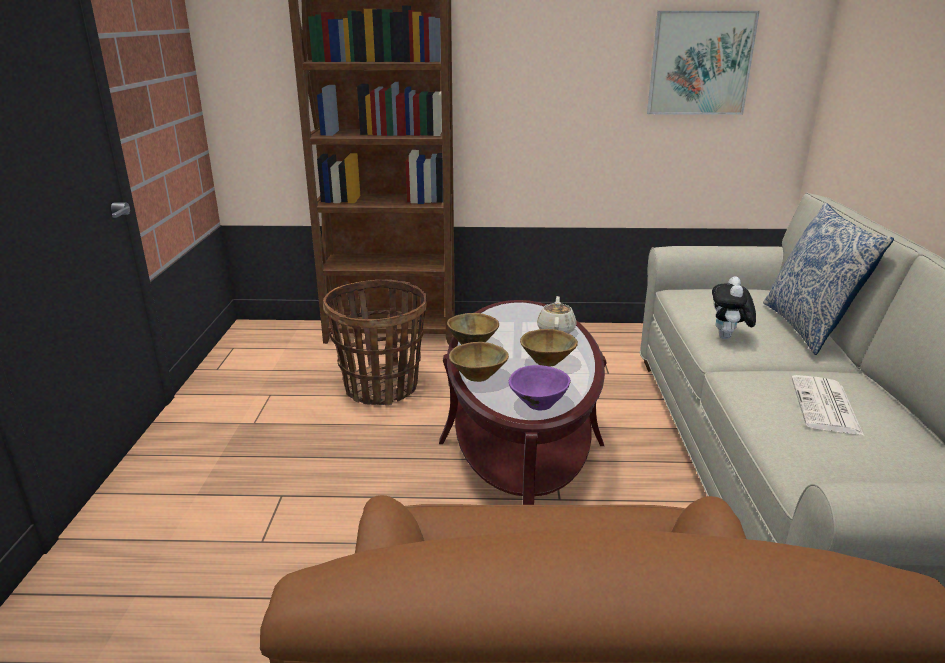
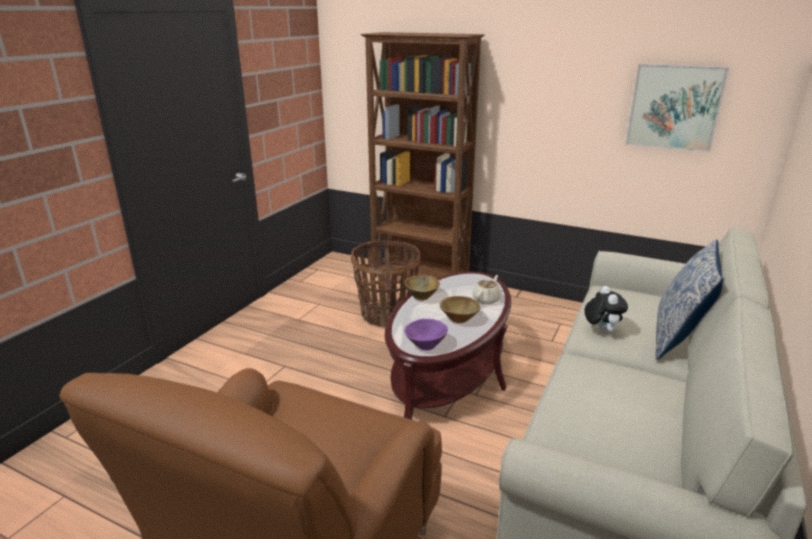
camera: 25 degrees right, 0 degrees up
brown bowl [449,342,509,382] -> none
plush toy [712,276,756,339] -> plush toy turned 135 degrees clockwise [585,286,628,334]
newspaper [791,375,864,435] -> none

